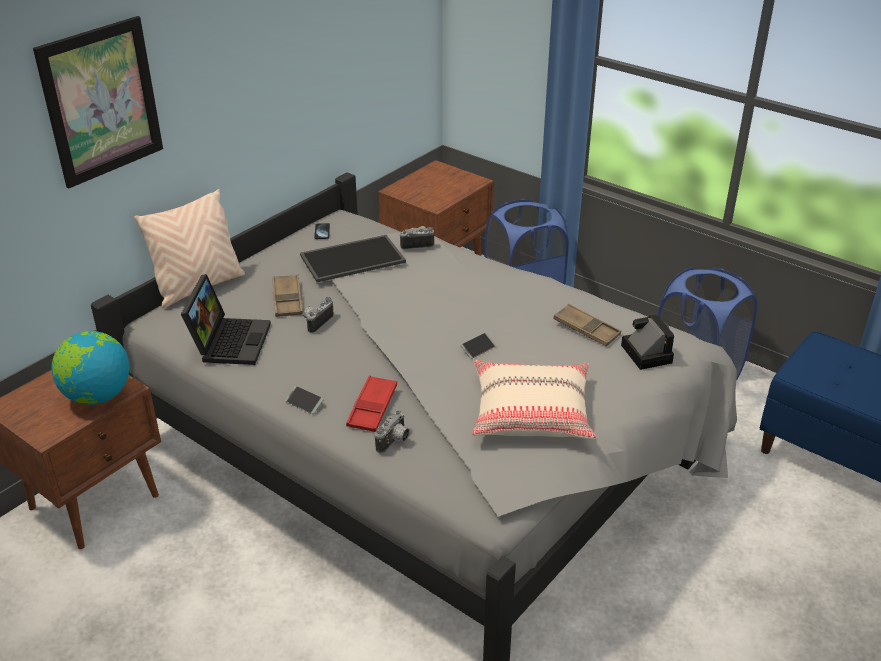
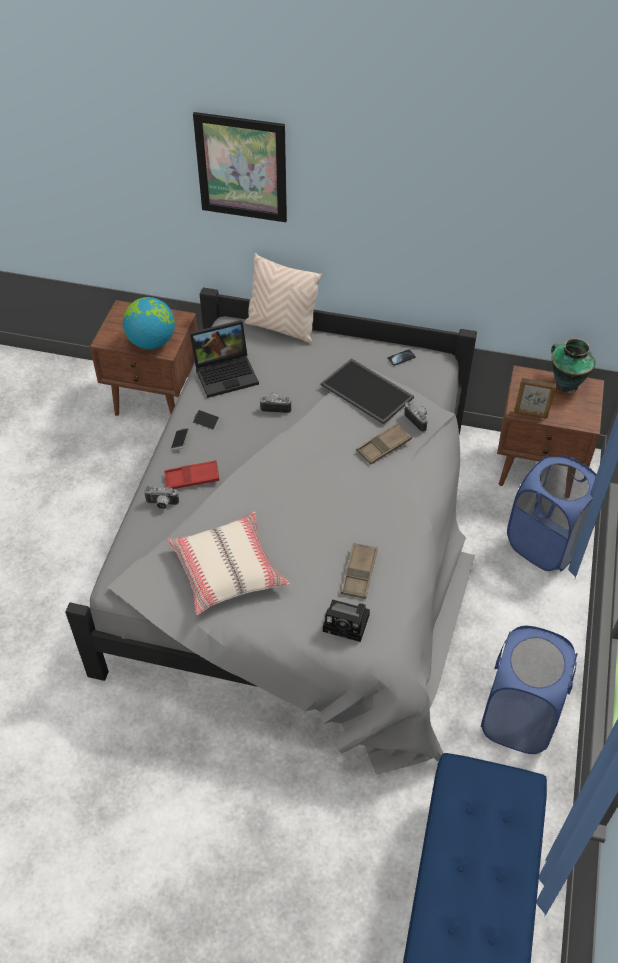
camera: 65 degrees right, 15 degrees up
brown tray [272,274,303,317] -> brown tray moved to [357,423,412,465]
phone [460,332,497,359] -> phone moved to [192,409,221,431]
camera [621,314,674,370] -> camera turned 60 degrees clockwise [323,600,370,642]
none -> picture frame [514,378,556,419]
none -> vase [551,338,596,394]

